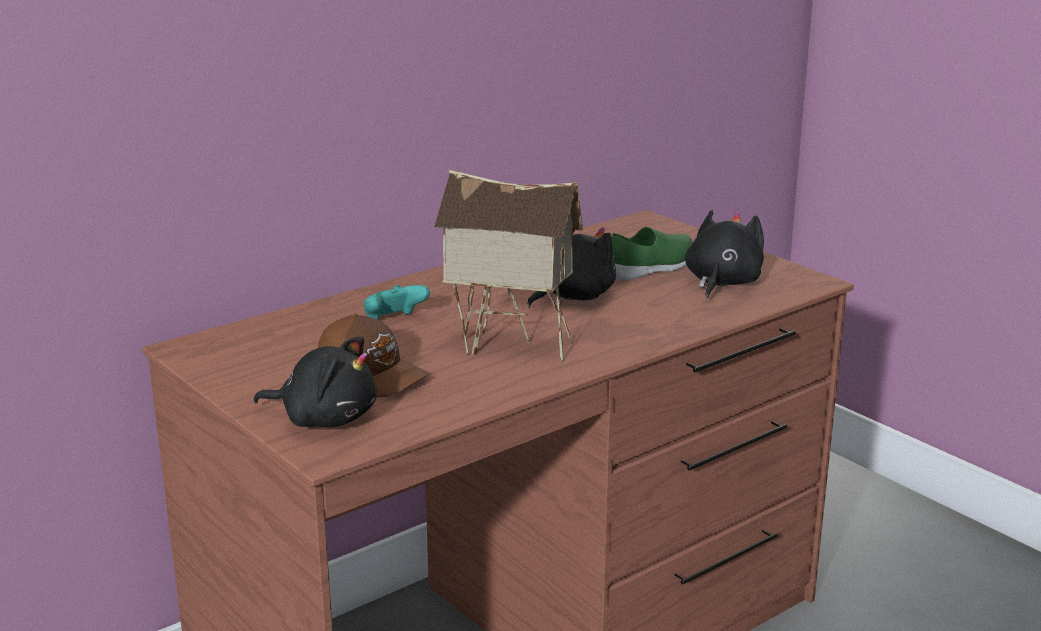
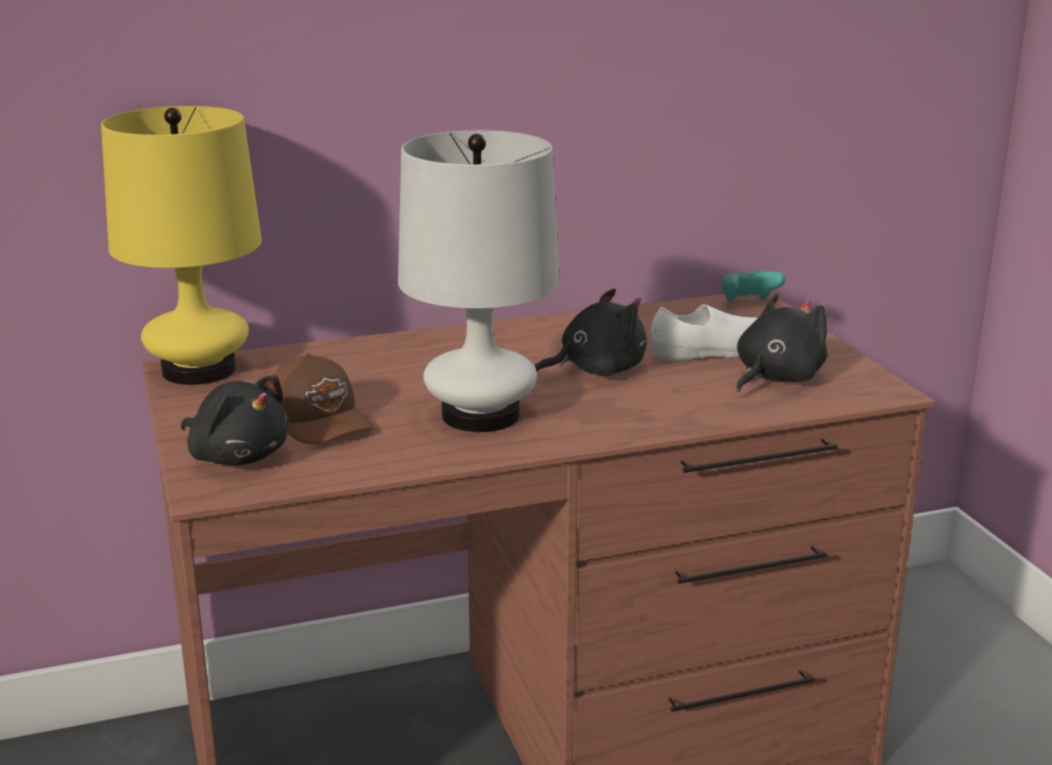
camera: 20 degrees right, 0 degrees up
turquoise game controller [364,285,430,320] -> turquoise game controller moved to [722,270,786,302]
toy house [434,169,583,363] -> white table lamp [398,130,560,432]
green shoe [612,227,693,280] -> white shoe [651,304,757,361]
none -> yellow table lamp [101,106,262,385]

